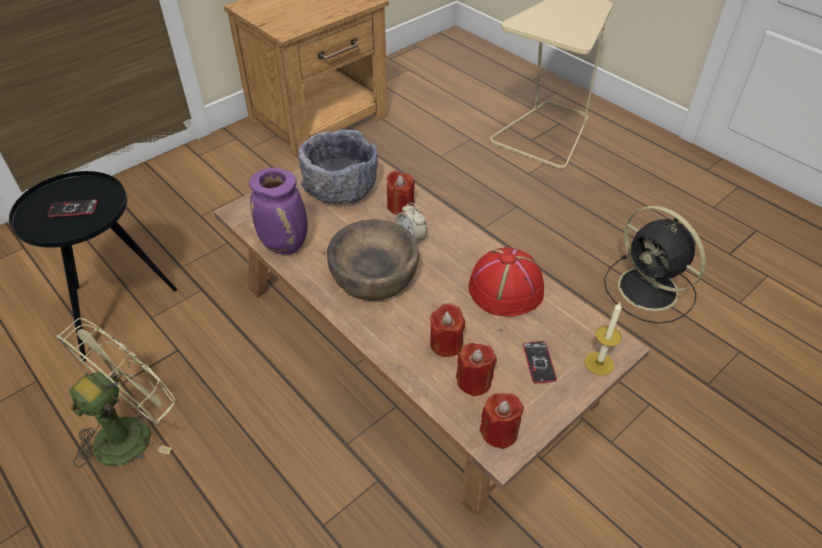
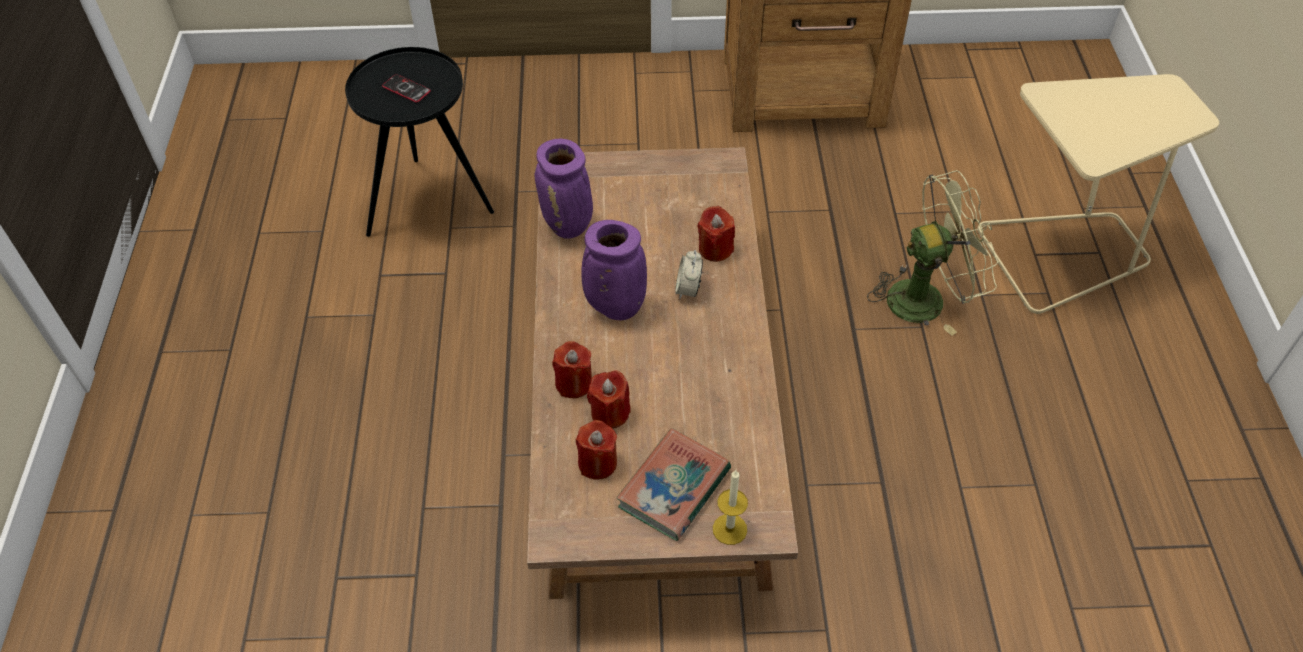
camera: 40 degrees right, 5 degrees up
green fan [55,318,175,467] -> green fan moved to [867,170,999,336]
grey bowl [298,130,378,204] -> none
brown bowl [327,219,419,301] -> purple vase [581,220,647,320]
red hat [469,247,544,317] -> none
red candle [480,393,524,449] -> red candle moved to [552,341,592,398]
phone [523,341,557,383] -> book [616,428,731,541]
black fan [604,206,706,324] -> none

